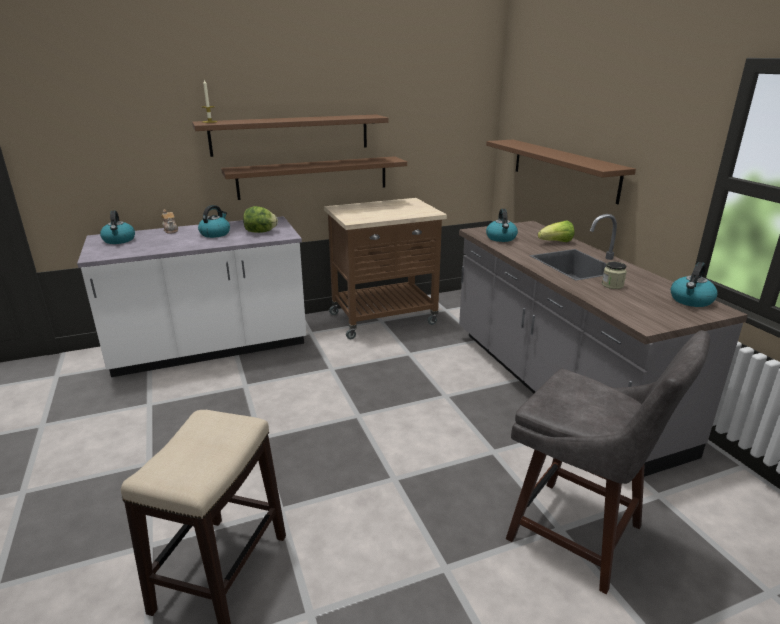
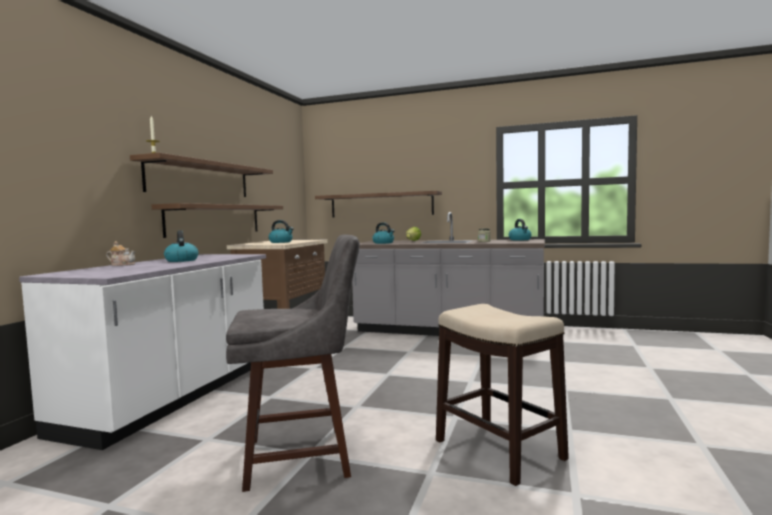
camera: 50 degrees left, 20 degrees down
kettle [100,210,135,244] -> kettle moved to [269,220,294,243]
lettuce [243,206,278,233] -> none
grey stool [506,330,710,594] -> grey stool moved to [226,235,360,492]

